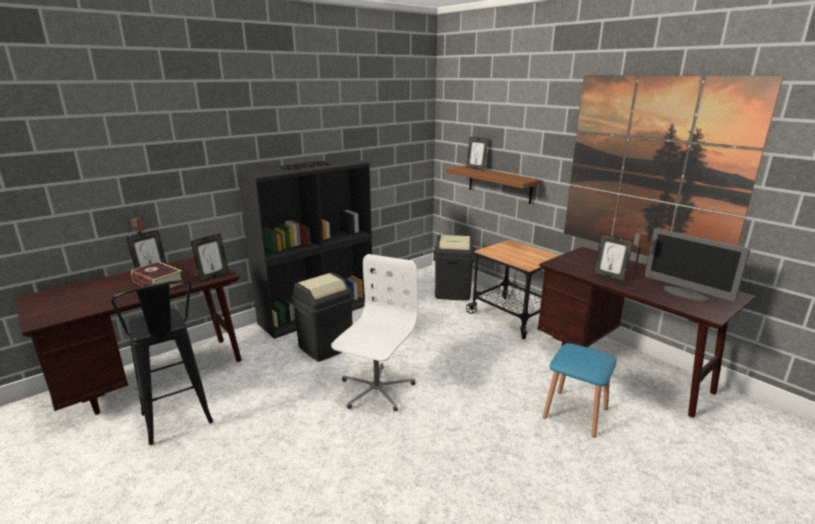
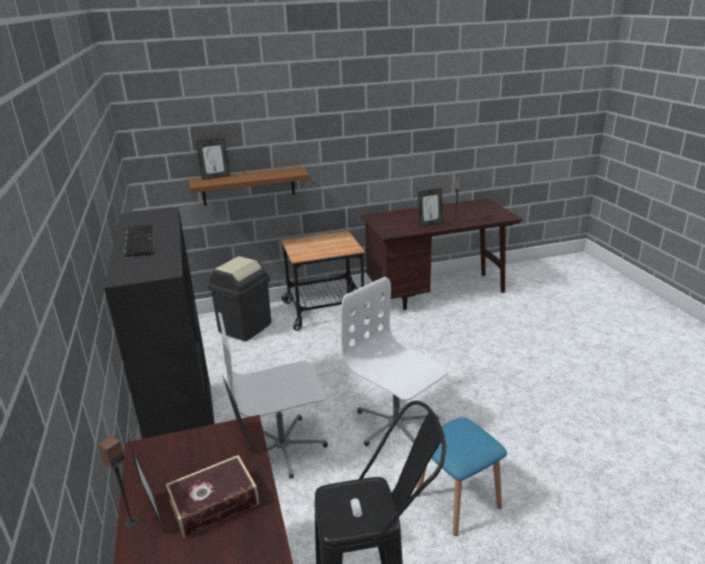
camera: 65 degrees left, 5 degrees up
black trash can [291,272,354,362] -> white office chair [218,312,328,479]
blue stool [543,343,617,437] -> blue stool moved to [416,417,507,536]
picture [564,75,783,256] -> none
monitor [644,228,750,302] -> none

